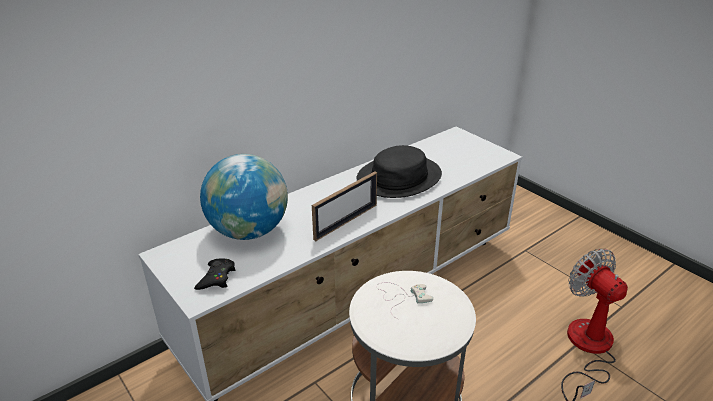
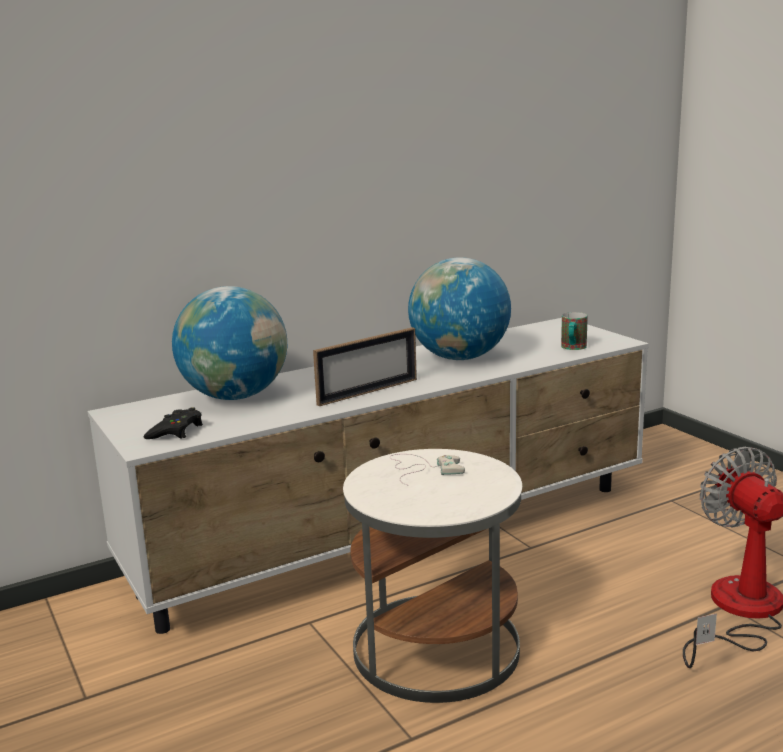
camera: 10 degrees right, 15 degrees down
black hat [357,145,442,198] -> globe [408,257,511,360]
none -> mug [561,312,588,350]

